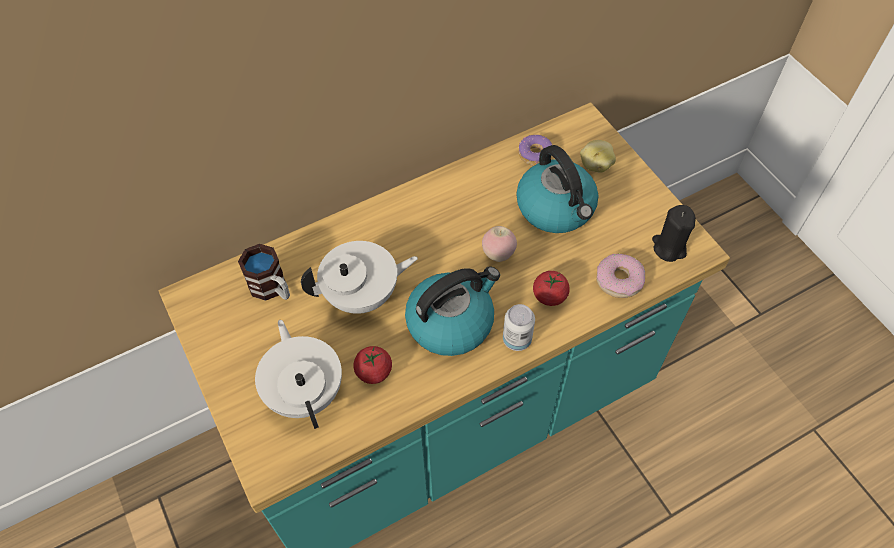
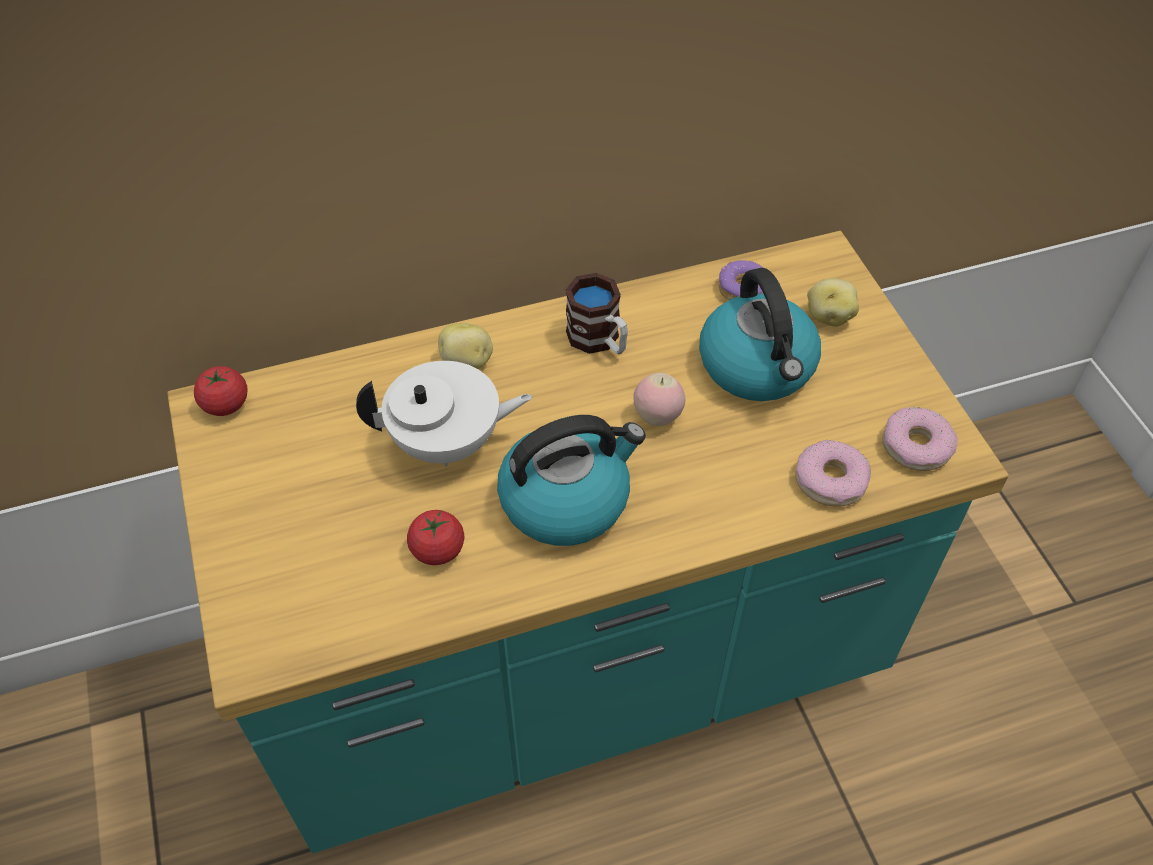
camera: 10 degrees right, 5 degrees down
mug [238,244,290,301] -> mug moved to [566,273,628,355]
white teapot [255,320,342,429] -> none
can [503,304,535,351] -> none
tomato [533,271,570,306] -> tomato moved to [194,366,247,416]
black candle [652,205,696,262] -> donut [882,407,958,471]
none -> potato [438,323,493,369]

